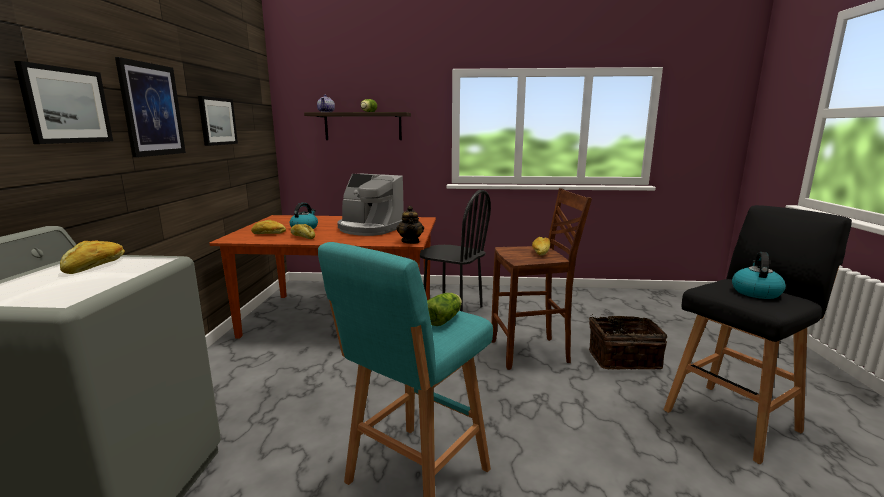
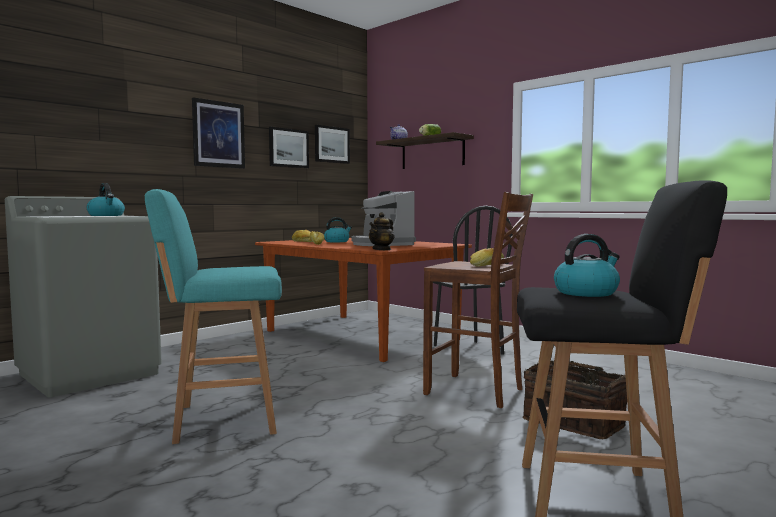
camera: 40 degrees right, 10 degrees down
picture [14,61,113,144] -> picture moved to [315,125,350,164]
bread [60,240,125,274] -> kettle [87,183,125,216]
lettuce [427,293,462,326] -> none

